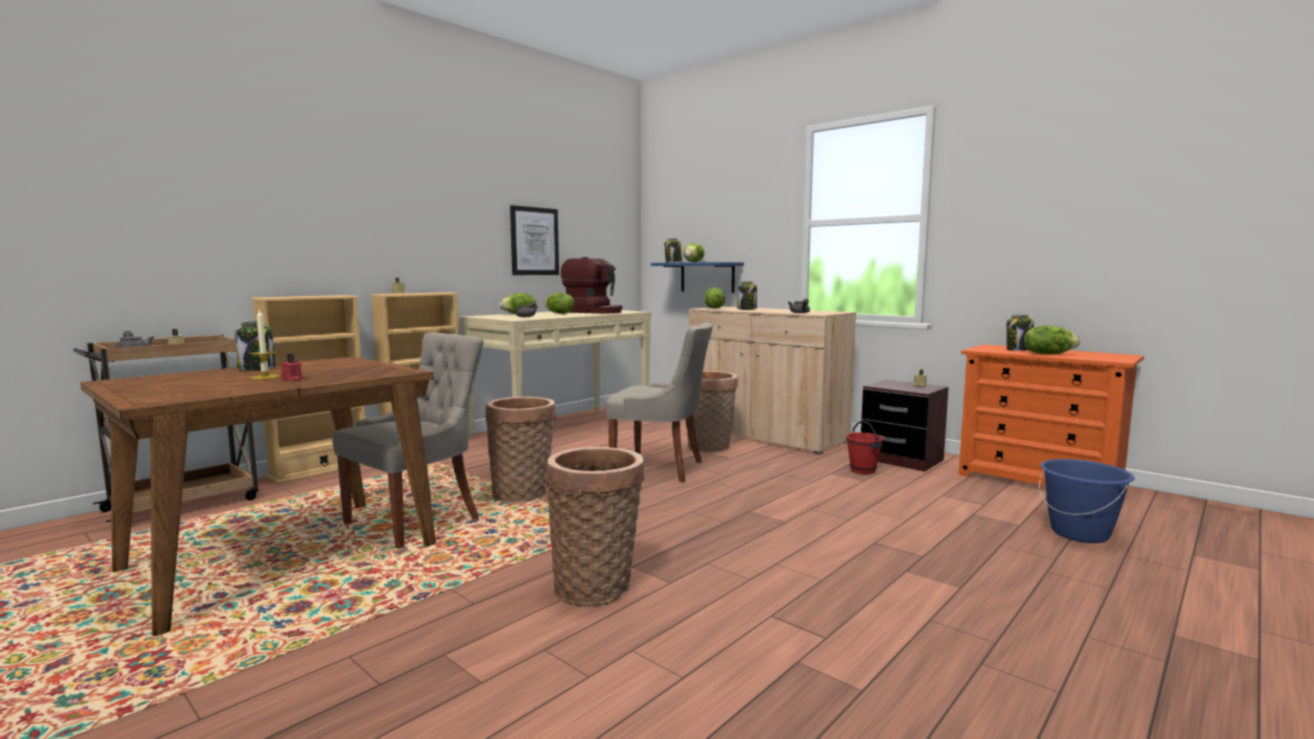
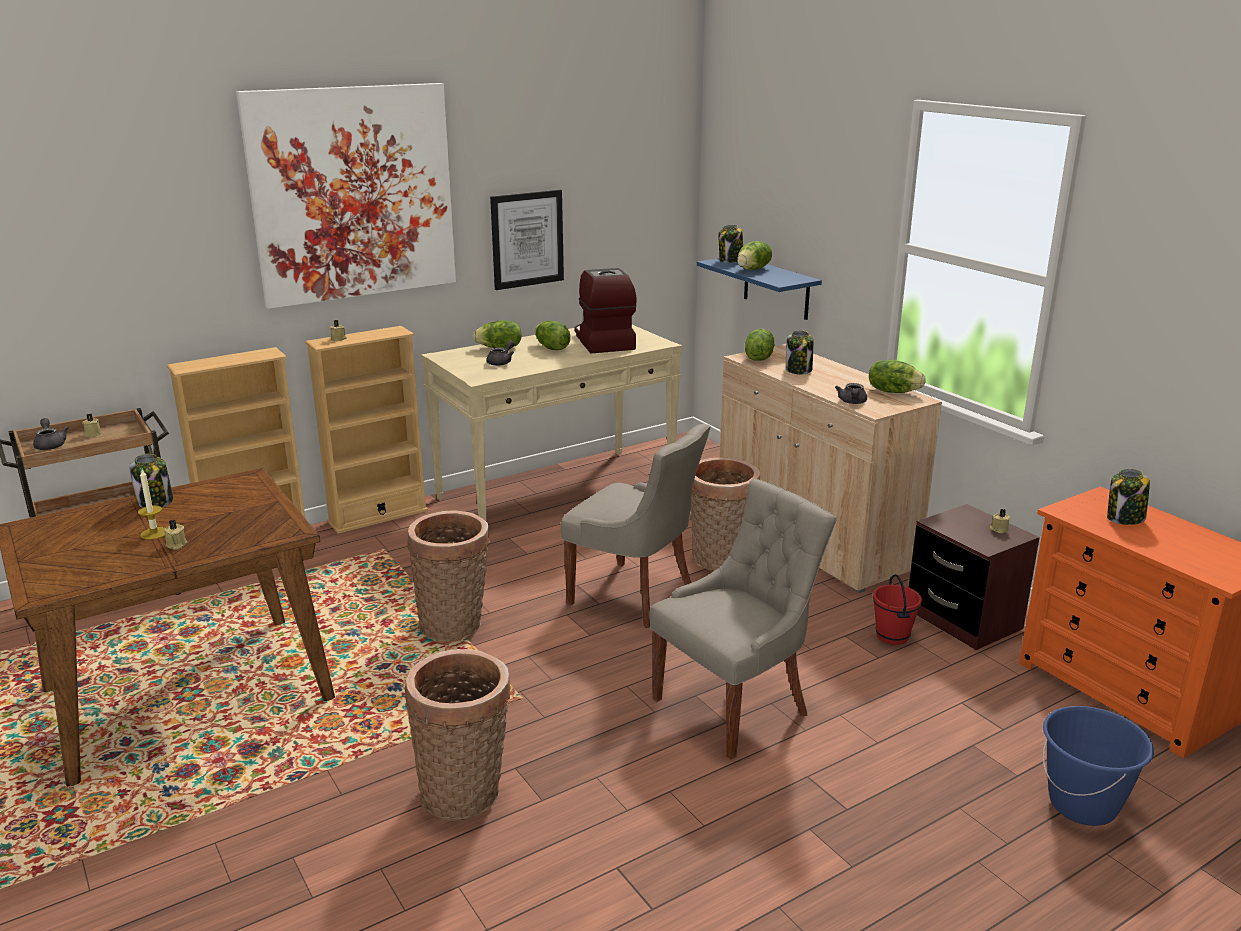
camera: 15 degrees right, 15 degrees up
red candle [281,354,304,381] -> beige candle [164,519,188,550]
grey chair [332,332,484,549] -> grey chair moved to [649,479,837,760]
coffee machine [560,257,622,314] -> coffee machine turned 150 degrees counterclockwise [574,268,637,353]
lettuce [1024,326,1080,354] -> lettuce moved to [869,360,926,393]
none -> picture [236,83,456,309]

